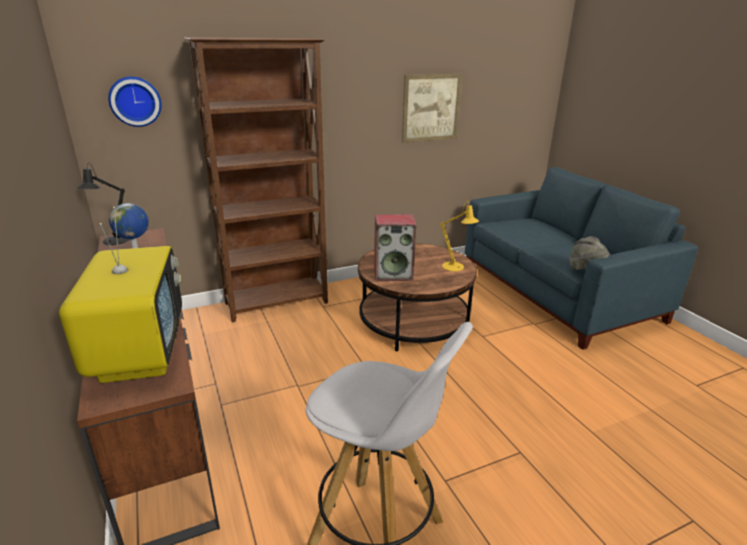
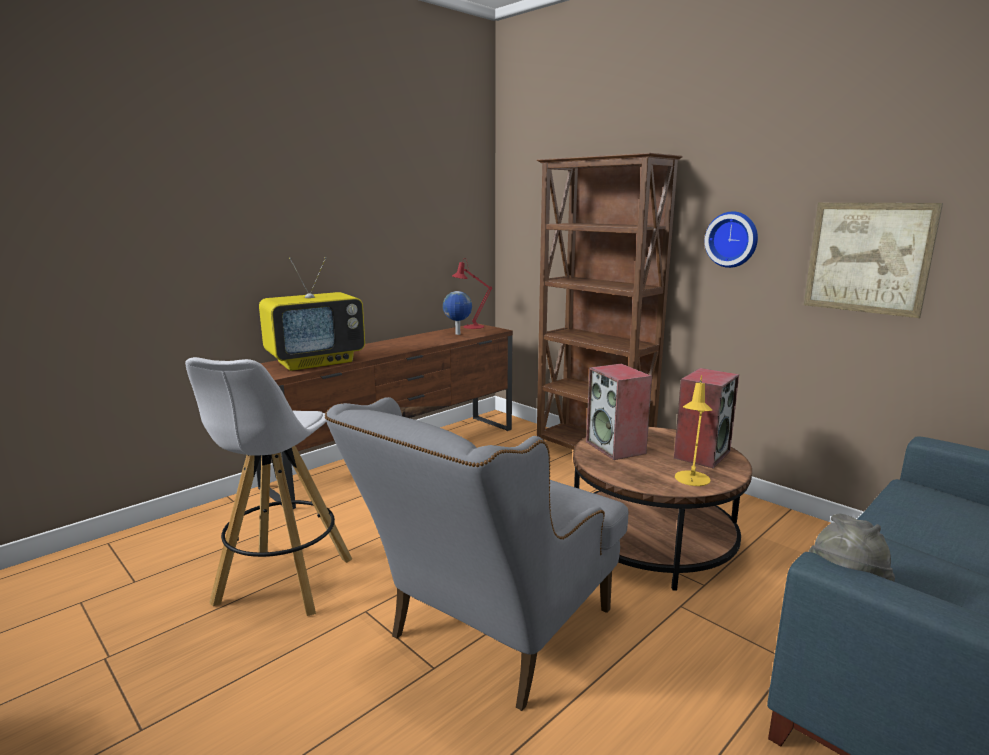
camera: 70 degrees right, 10 degrees down
black table lamp [77,163,130,245] -> red table lamp [452,258,492,329]
wall clock [108,77,162,127] -> wall clock moved to [705,211,758,268]
none -> grey armchair [325,397,628,711]
none -> speaker [674,368,739,468]

